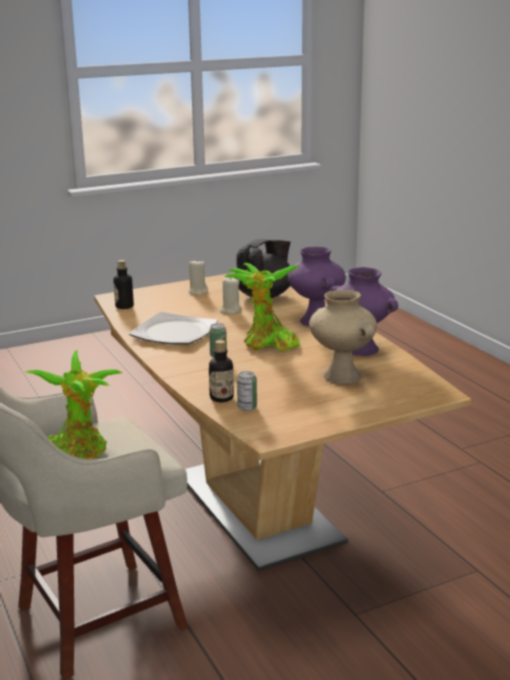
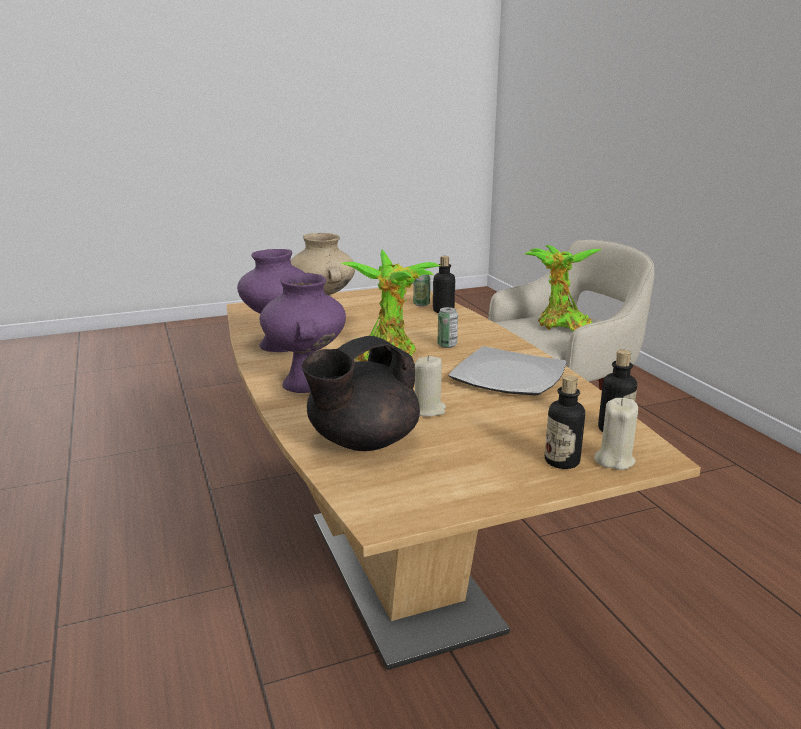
camera: 175 degrees left, 0 degrees up
beige candle [188,261,208,296] -> beige candle moved to [594,398,638,470]
none -> bottle [545,375,585,469]

